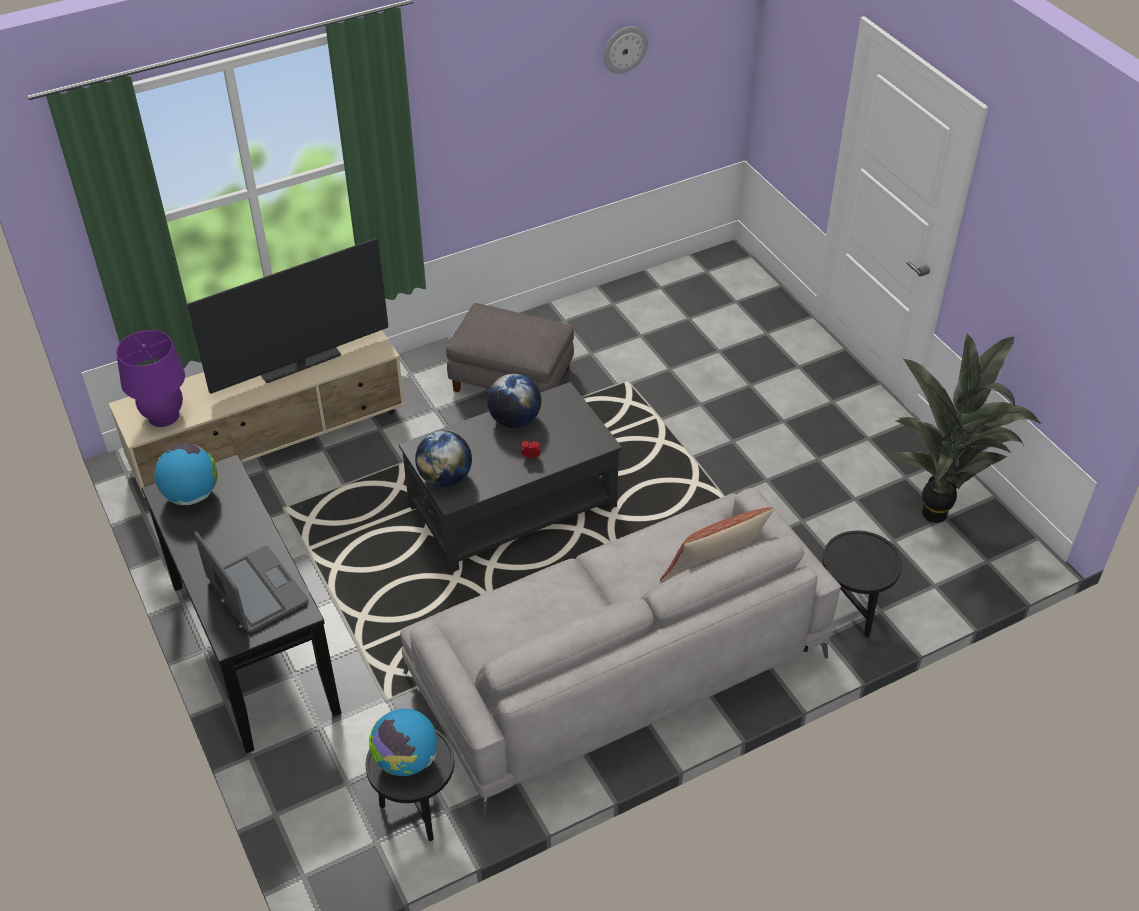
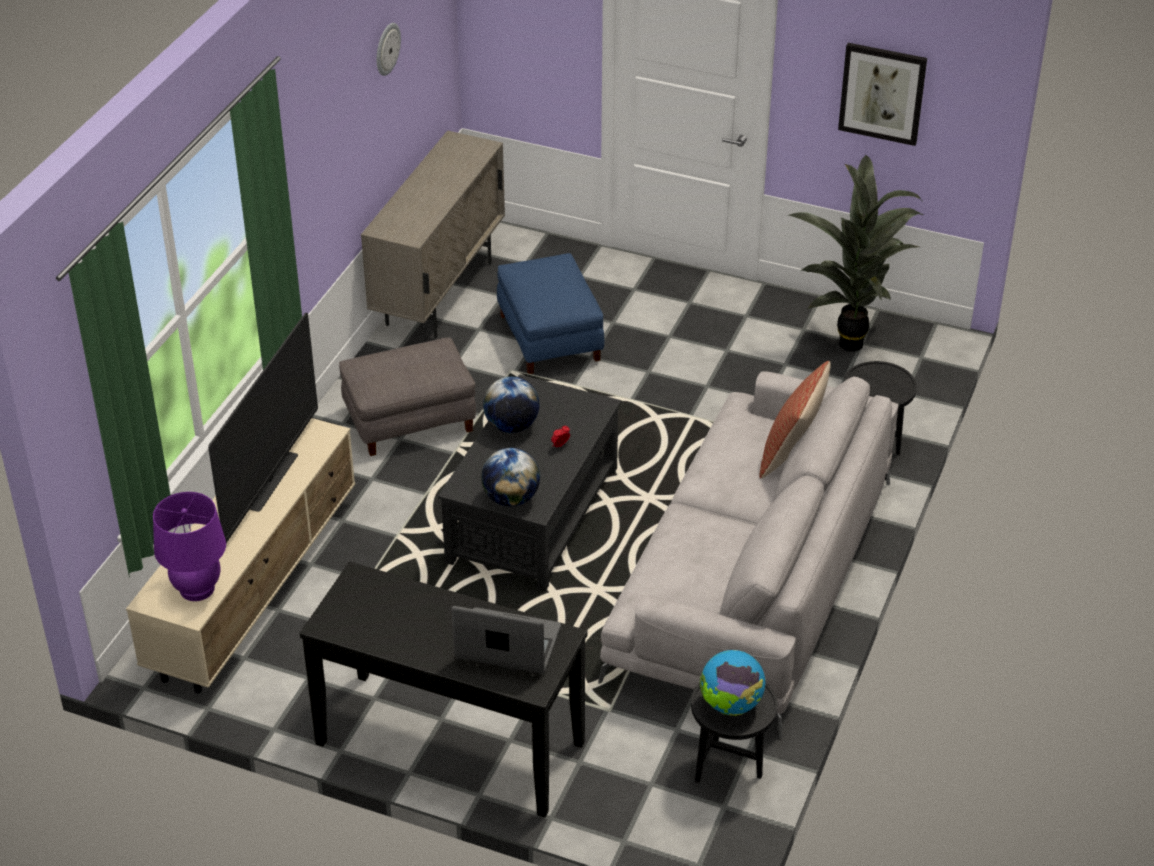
camera: 40 degrees left, 5 degrees down
globe [154,444,217,505] -> none
none -> beige cabinet [361,130,505,338]
none -> blue ottoman [497,253,604,374]
none -> picture [838,43,927,146]

